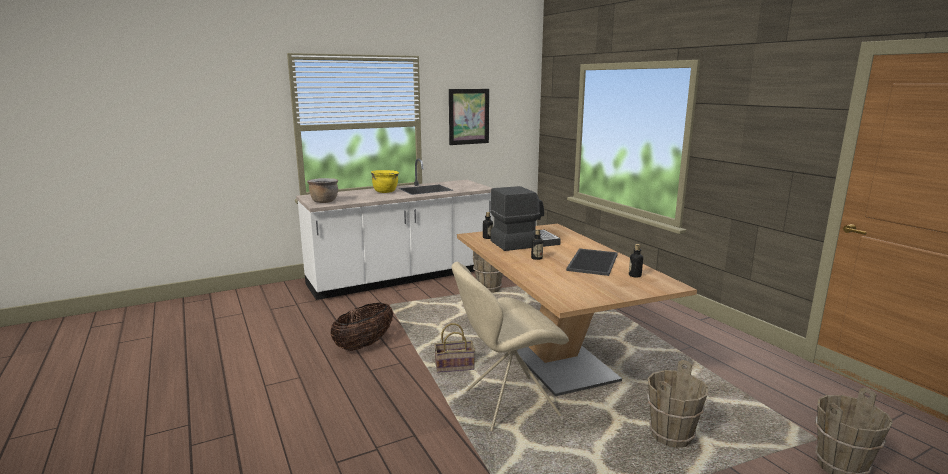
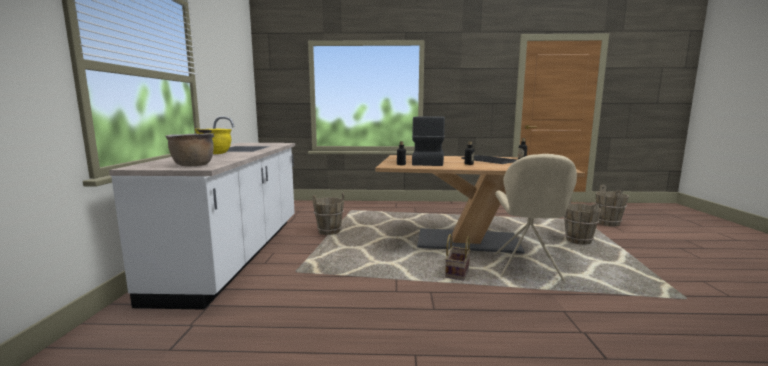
camera: 60 degrees left, 5 degrees down
basket [330,302,393,351] -> none
picture [449,89,489,145] -> none

